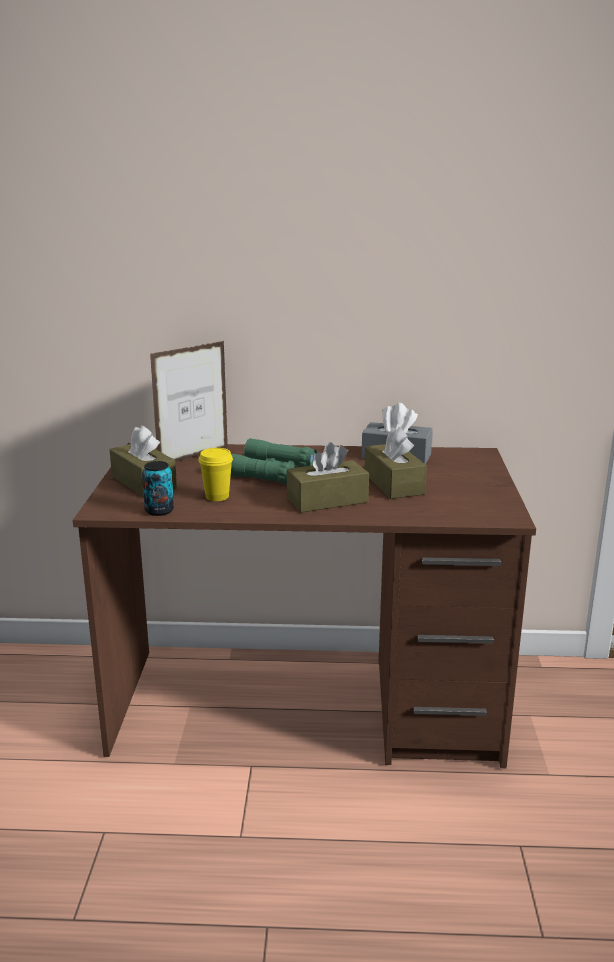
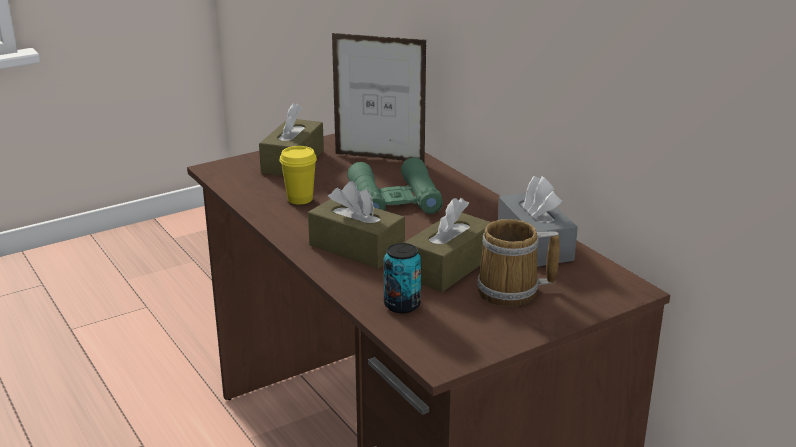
camera: 55 degrees right, 5 degrees up
can [142,461,174,516] -> can moved to [384,243,421,313]
none -> mug [477,219,560,307]

